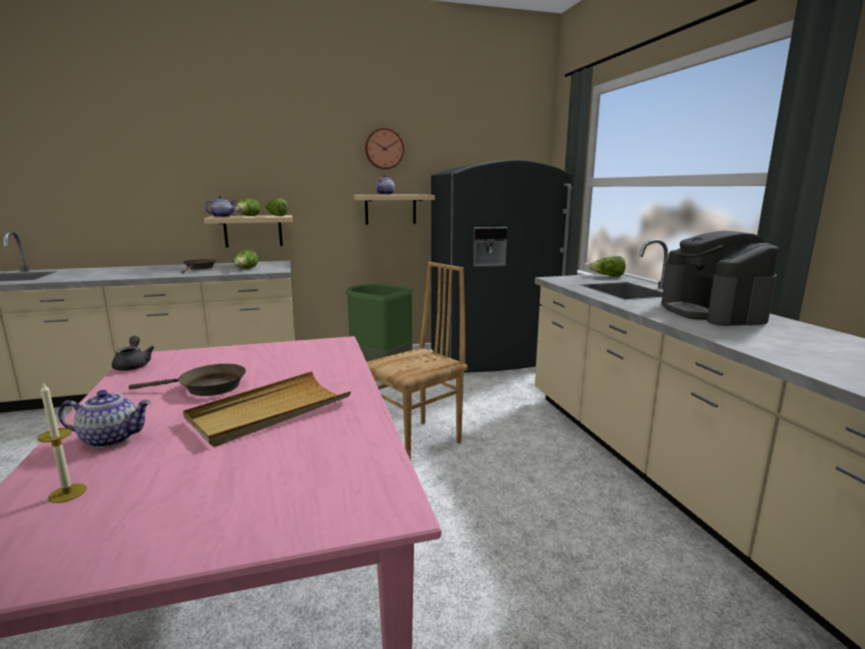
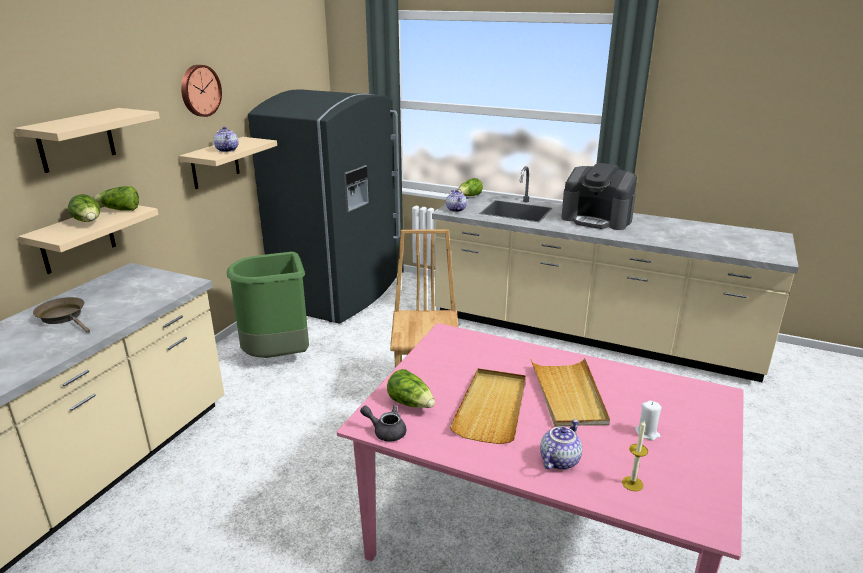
camera: 50 degrees left, 10 degrees up
brown frying pan [129,364,246,396] -> beige tray [450,368,526,444]
teapot [205,196,236,217] -> teapot moved to [446,190,467,212]
lettuce [233,250,258,269] -> lettuce moved to [387,369,435,408]
none -> beige shelf [15,108,160,173]
none -> white candle [635,401,662,441]

